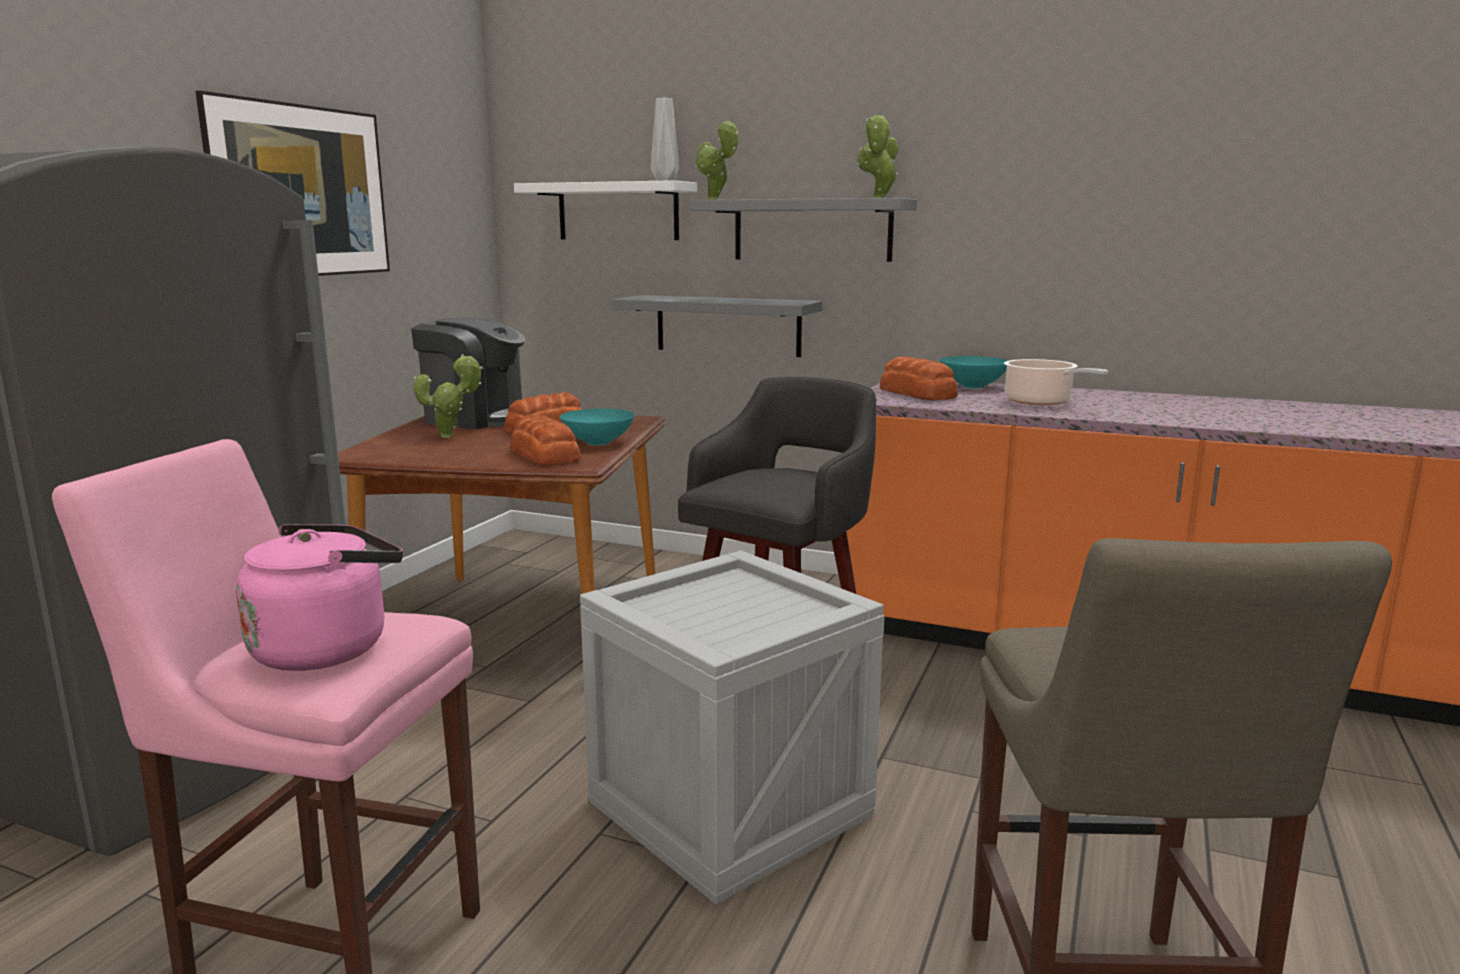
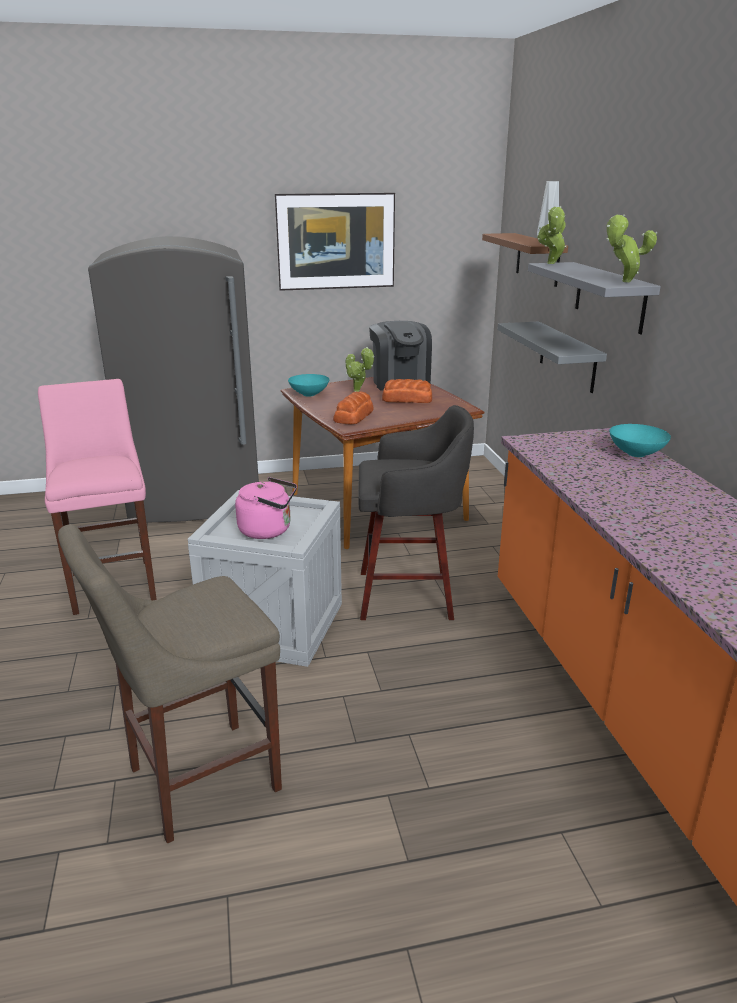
camera: 55 degrees right, 10 degrees up
pink kettle [236,524,403,671] -> pink kettle moved to [235,477,297,539]
white shelf [514,180,697,240] -> brown shelf [482,233,568,287]
turquoise bowl [560,409,634,445] -> turquoise bowl moved to [288,374,329,396]
bread [880,357,958,400] -> none
cooking pot [1004,359,1109,406] -> none

